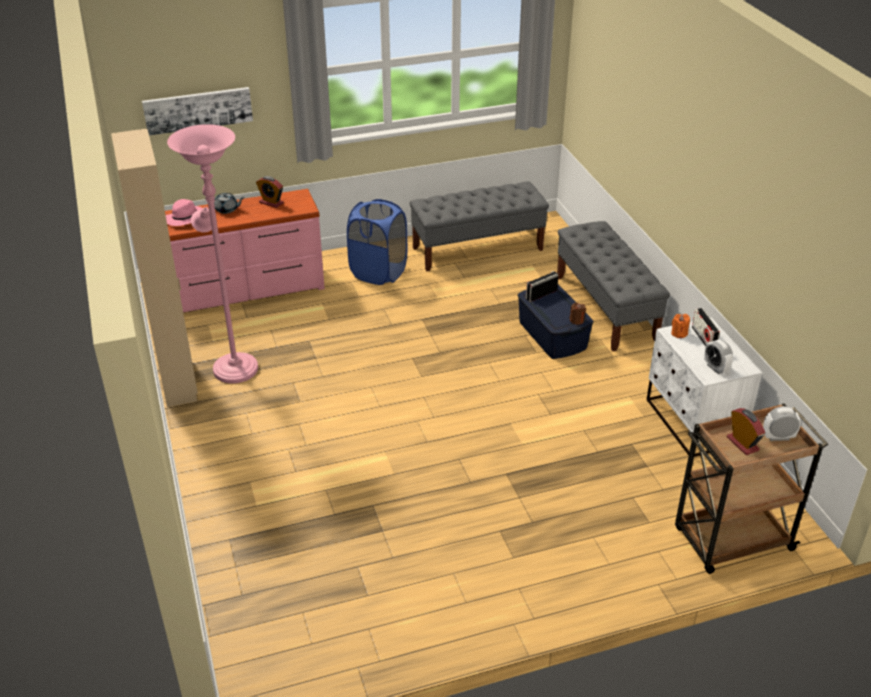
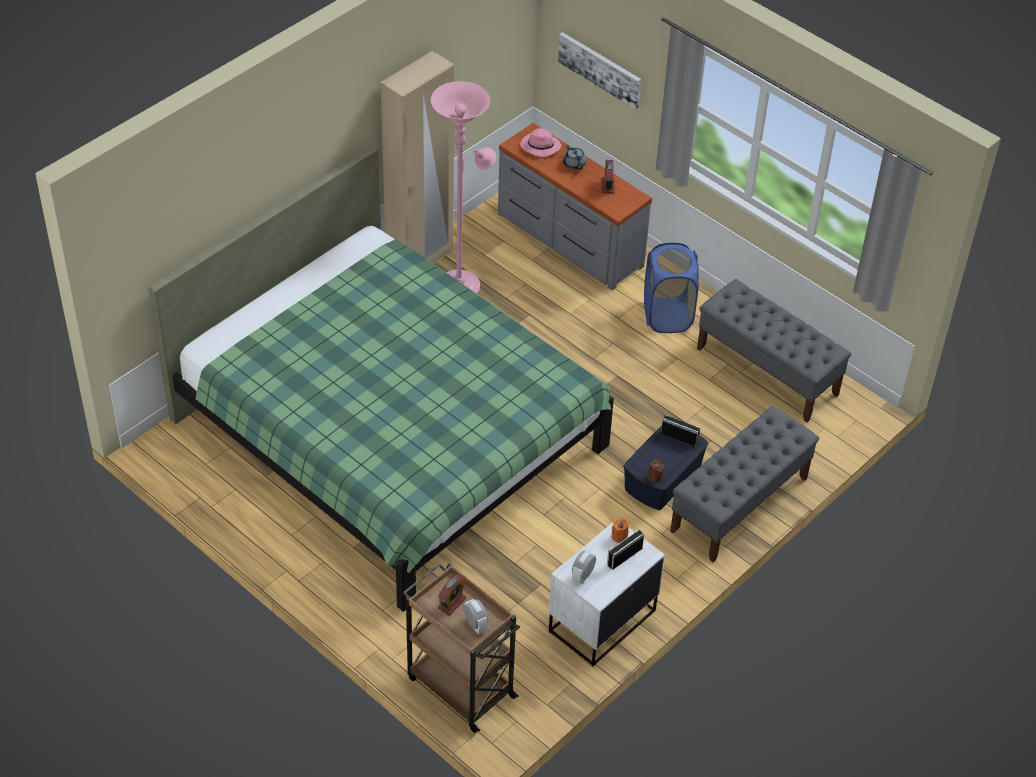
camera: 60 degrees right, 10 degrees up
pink dresser [165,189,325,312] -> grey dresser [498,123,652,290]
none -> green bed [149,146,614,612]

